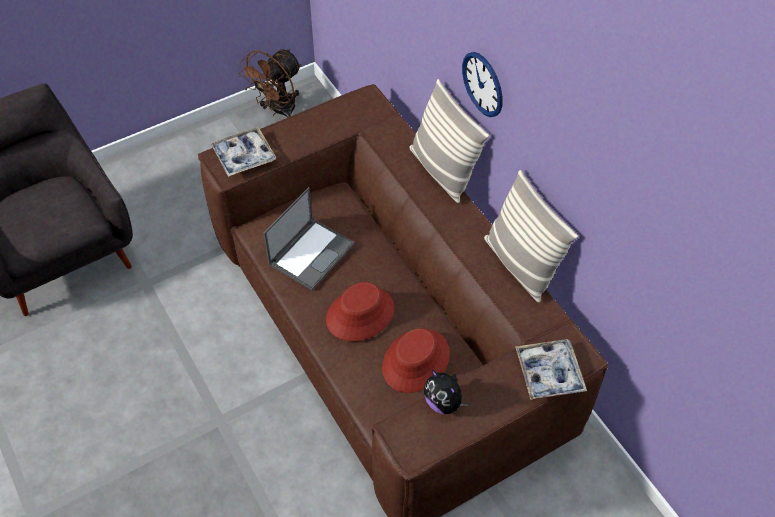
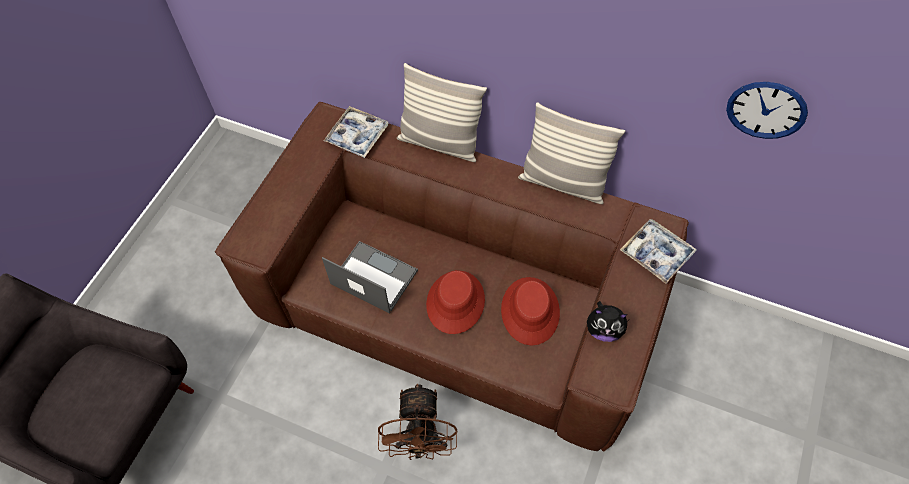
camera: 35 degrees left, 5 degrees up
tray [211,127,276,177] -> tray moved to [324,106,389,158]
brown fan [238,49,302,118] -> brown fan moved to [378,383,457,460]
laptop [263,187,354,291] -> laptop turned 60 degrees counterclockwise [322,241,418,314]
wall clock [462,52,503,117] -> wall clock moved to [726,82,808,139]

